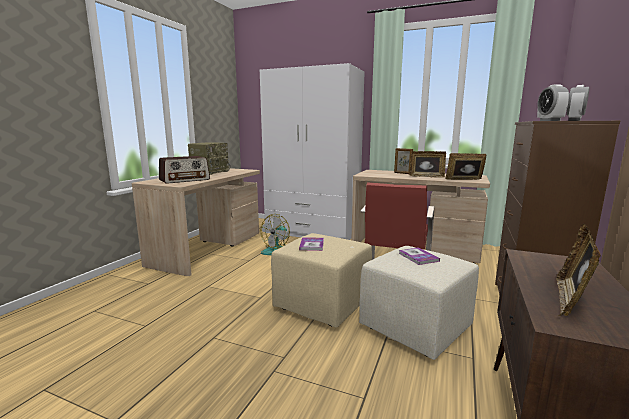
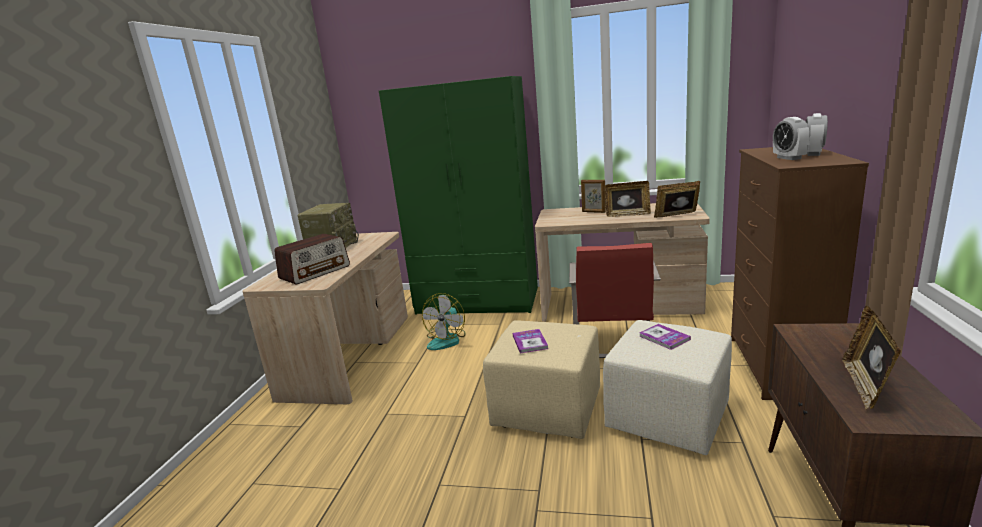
camera: 10 degrees left, 5 degrees up
white wardrobe [260,63,365,240] -> green wardrobe [379,76,538,315]

